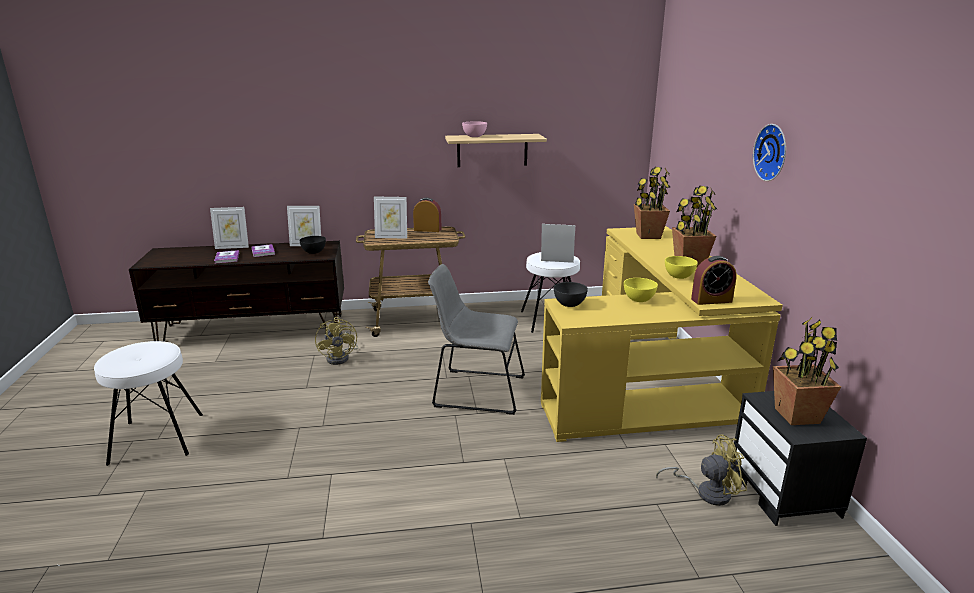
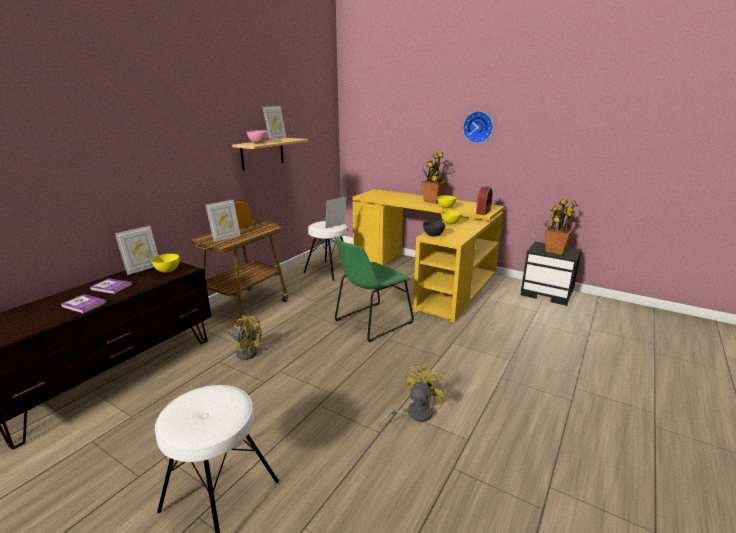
camera: 50 degrees left, 0 degrees up
picture frame [210,207,249,249] -> picture frame moved to [263,106,286,140]
black bowl [299,236,326,254] -> yellow bowl [151,254,180,273]
grey chair [428,264,525,415] -> green chair [334,236,414,342]
potted plant [634,167,671,239] -> none
yellow fan [656,435,747,506] -> yellow fan moved to [379,364,447,427]

